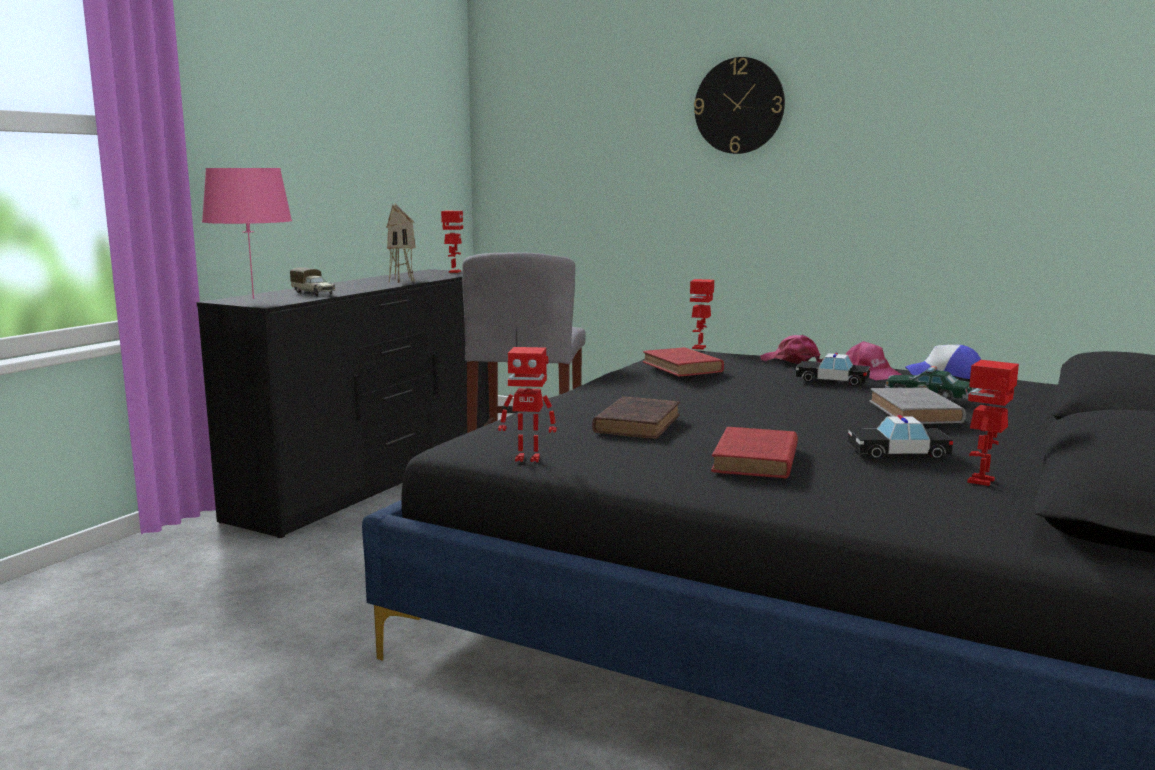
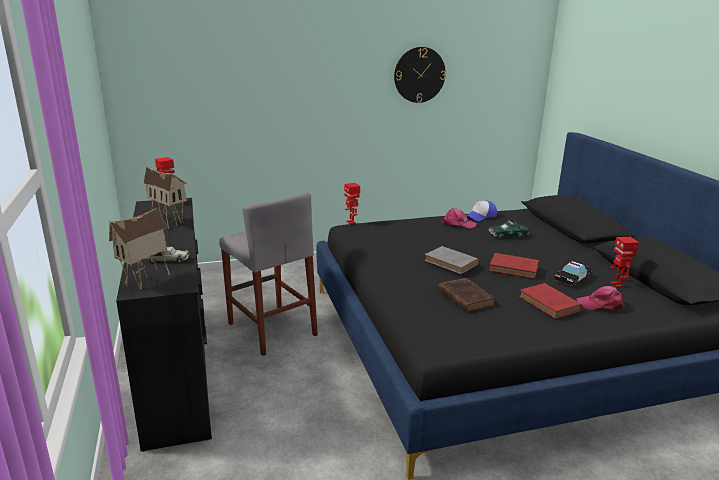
camera: 45 degrees left, 10 degrees up
pink table lamp [202,168,292,299] -> toy house [109,208,170,290]
toy robot [498,347,557,462] -> none
red book [643,347,724,376] -> red book moved to [489,253,539,279]
wall clock [694,57,785,154] -> wall clock moved to [394,47,446,103]
pink cap [760,335,824,364] -> pink cap moved to [576,286,625,310]
toy car [796,353,870,386] -> none
grey book [869,387,966,424] -> grey book moved to [425,246,478,274]

